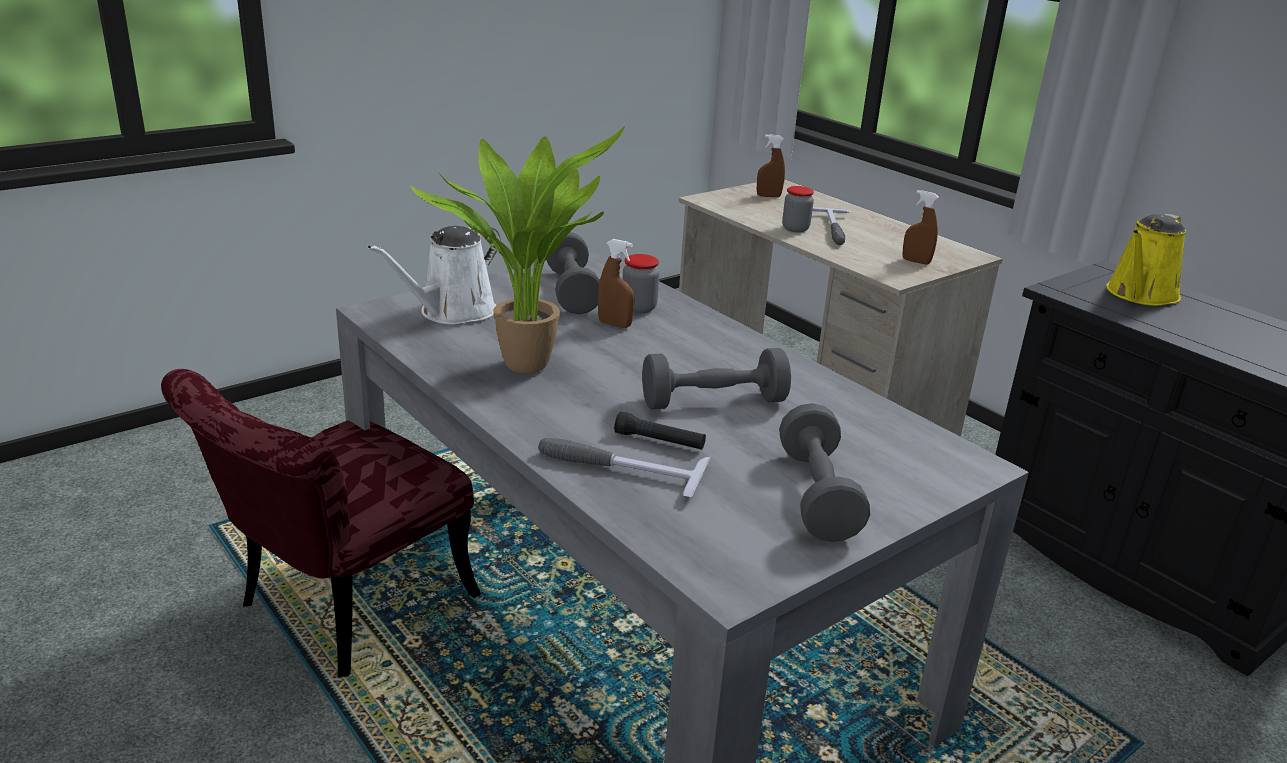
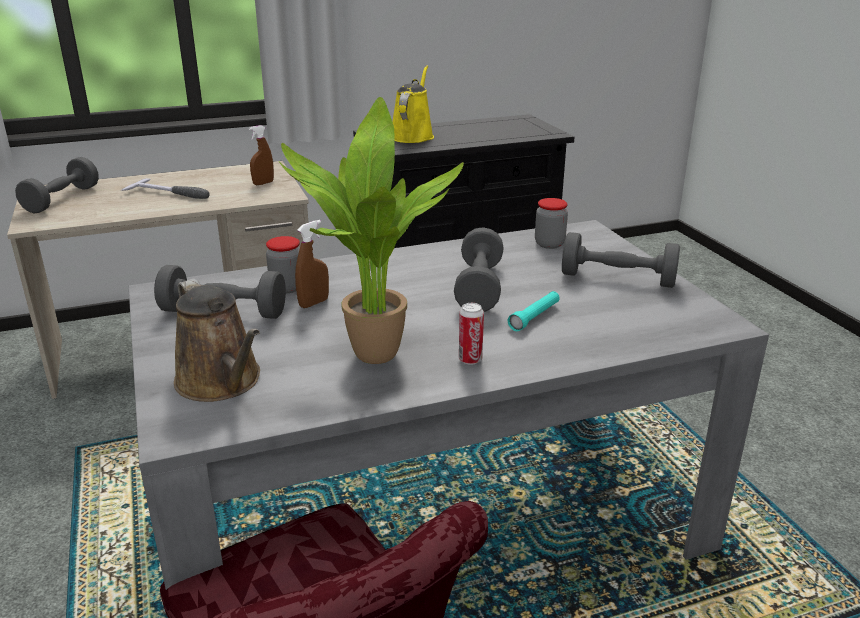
camera: 70 degrees left, 0 degrees up
white watering can [367,226,500,325] -> brown watering can [174,279,260,402]
hammer [538,438,711,497] -> none
black flashlight [614,412,706,450] -> turquoise flashlight [508,291,560,331]
brown spray bottle [757,134,785,197] -> grey dumbbell [15,157,99,213]
jar [782,186,814,233] -> jar moved to [535,198,568,249]
yellow watering can [1106,214,1186,306] -> yellow watering can turned 135 degrees counterclockwise [392,65,434,143]
none -> can [459,303,484,365]

